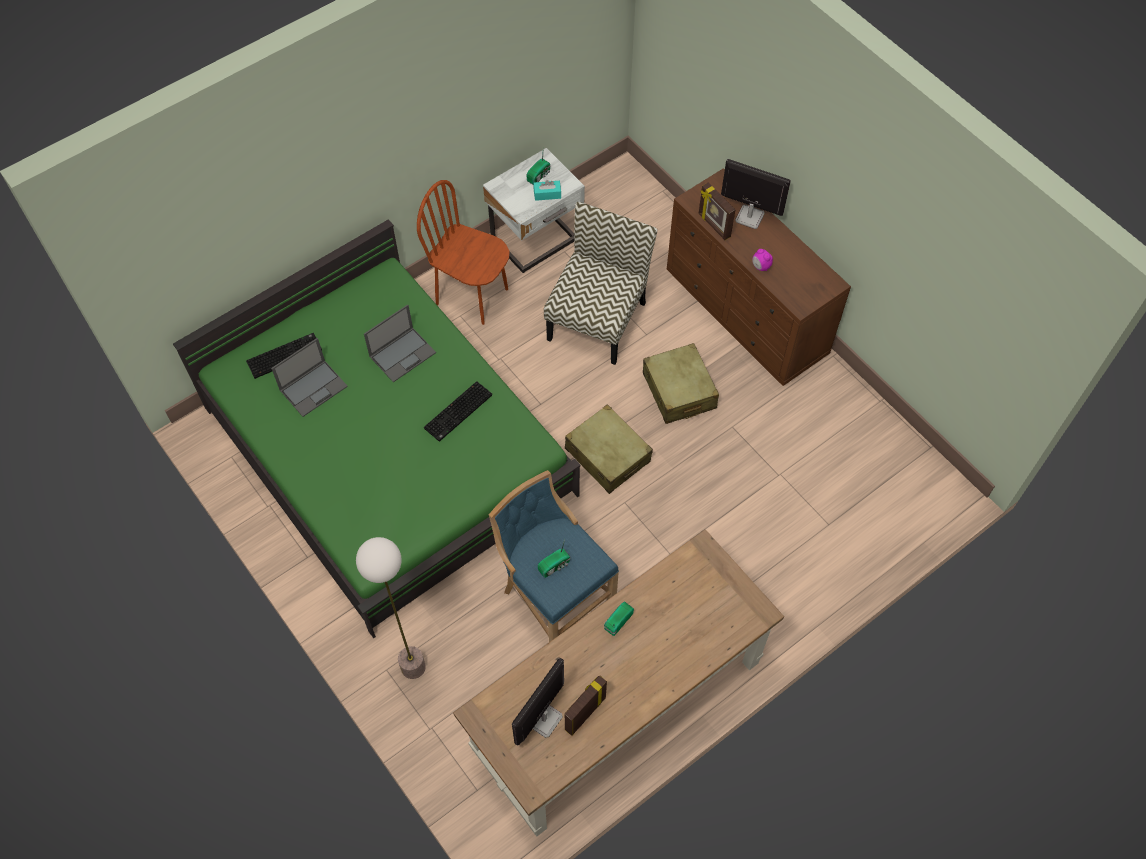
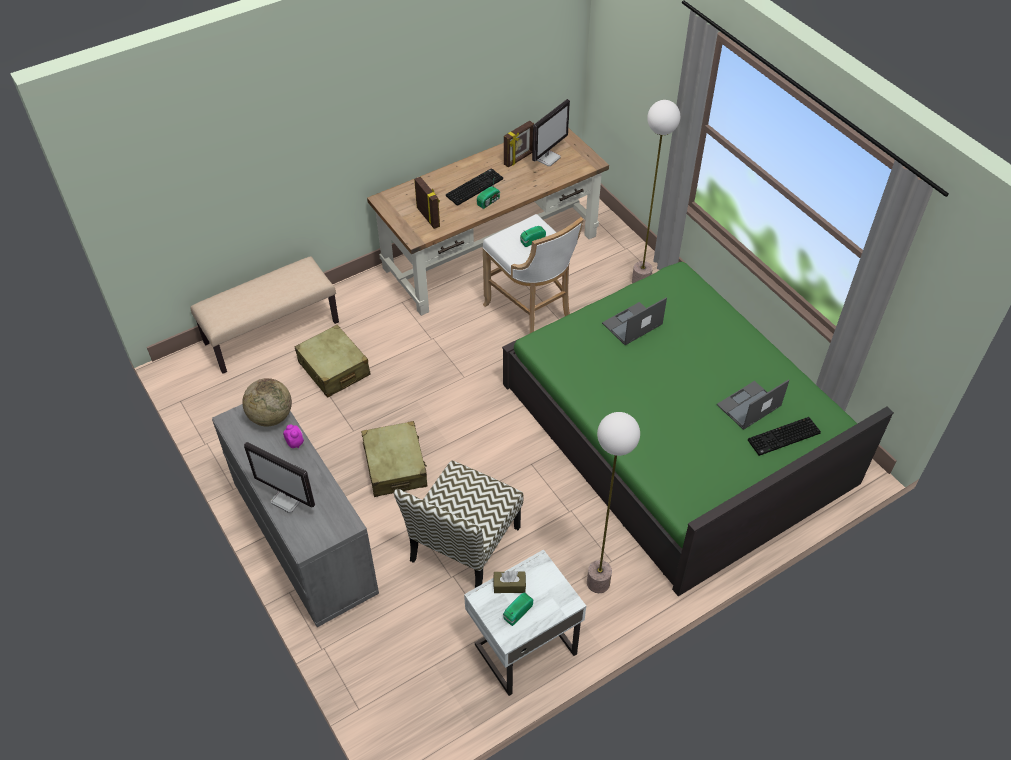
camera: 175 degrees left, 10 degrees down
laptop [364,304,436,382] -> laptop moved to [602,298,667,345]
brown chair [417,180,509,325] -> floor lamp [587,412,640,593]
keyboard [424,381,492,442] -> keyboard moved to [446,168,503,206]
blue stool [489,470,619,642] -> white stool [482,214,584,333]
turquoise tissue box [533,180,561,201] -> brown tissue box [493,570,526,593]
beige suitcase [565,404,653,494] -> beige suitcase moved to [295,325,371,398]
brown dresser [667,168,851,386] -> grey dresser [212,404,379,627]
picture frame [699,183,735,240] -> picture frame moved to [414,177,440,229]
none -> beige bench [190,257,339,374]
none -> globe [242,378,292,426]

